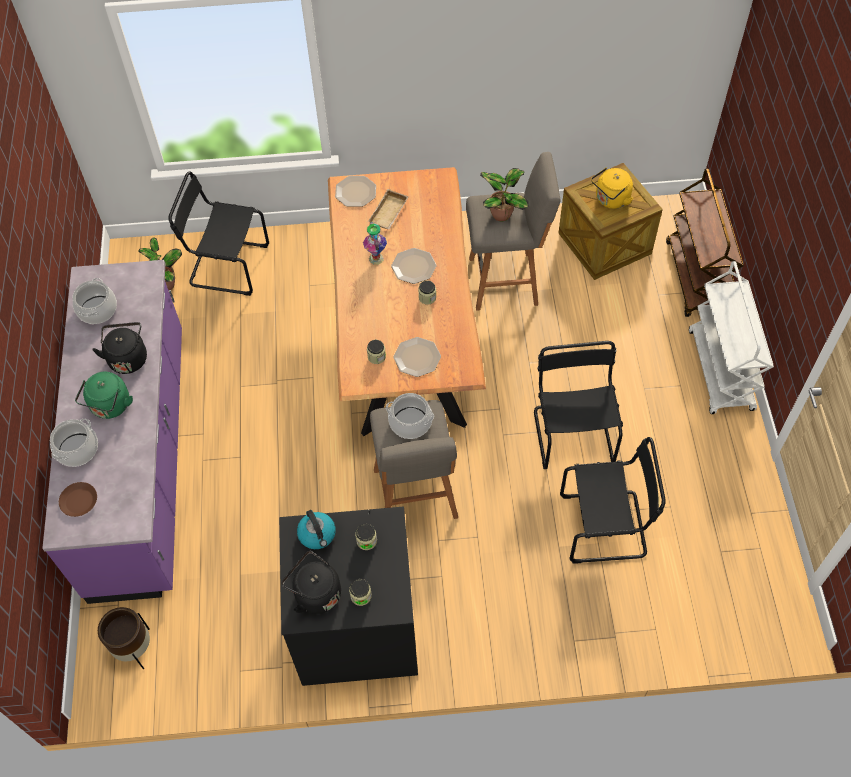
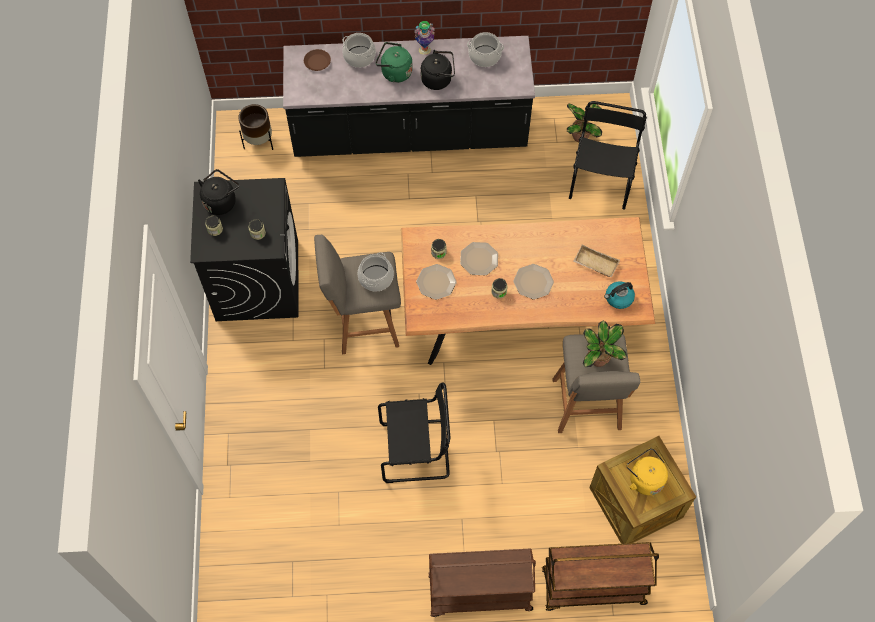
camera: 90 degrees right, 5 degrees up
purple counter [42,260,182,604] -> black counter [283,36,535,157]
kettle [297,510,336,549] -> kettle moved to [604,282,635,309]
plate [335,176,376,207] -> plate moved to [460,242,498,275]
vase [363,222,387,265] -> vase moved to [414,21,435,55]
black chair [560,437,666,564] -> none
white cart [689,261,774,414] -> brown cart [428,549,536,617]

